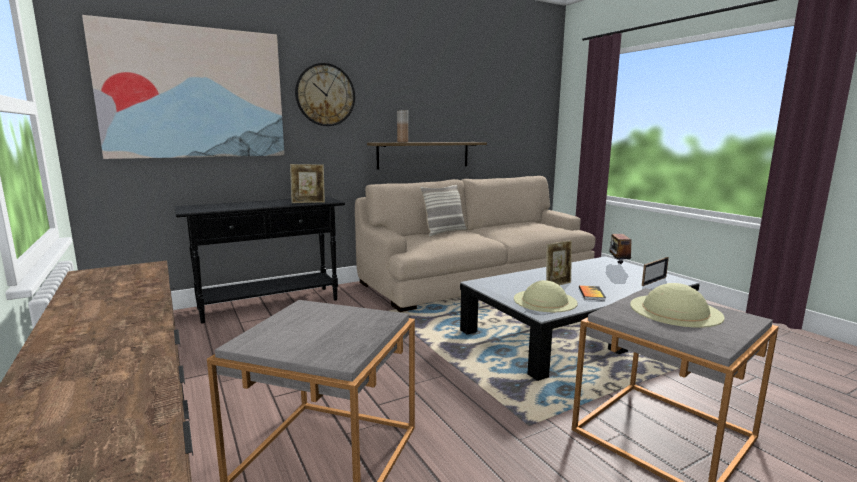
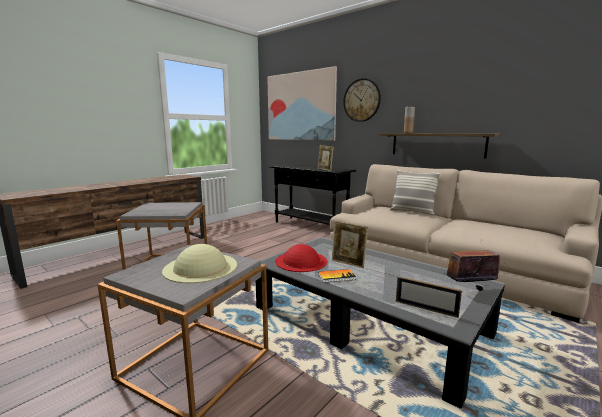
camera: 70 degrees right, 0 degrees up
beige hat [514,280,578,312] -> red hat [275,244,327,272]

